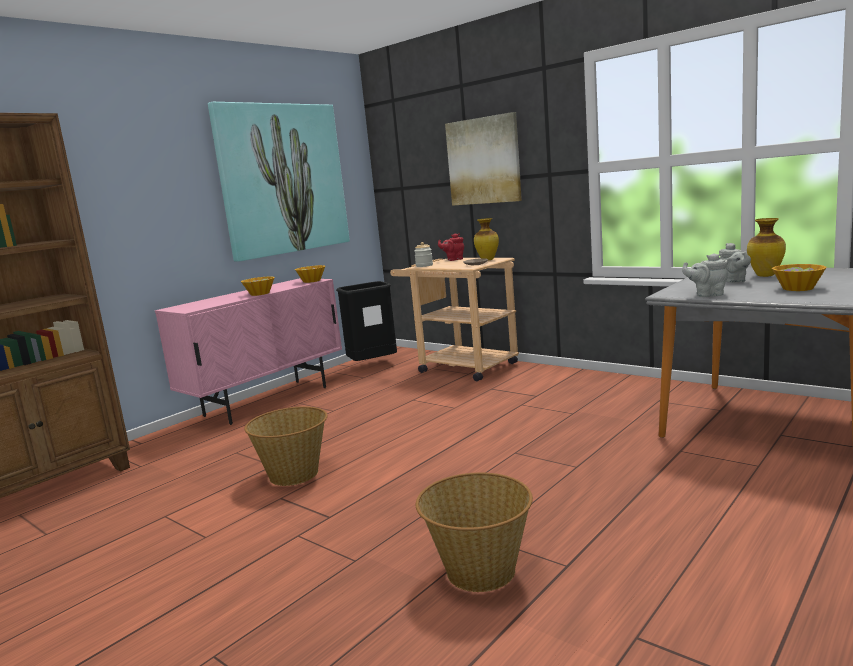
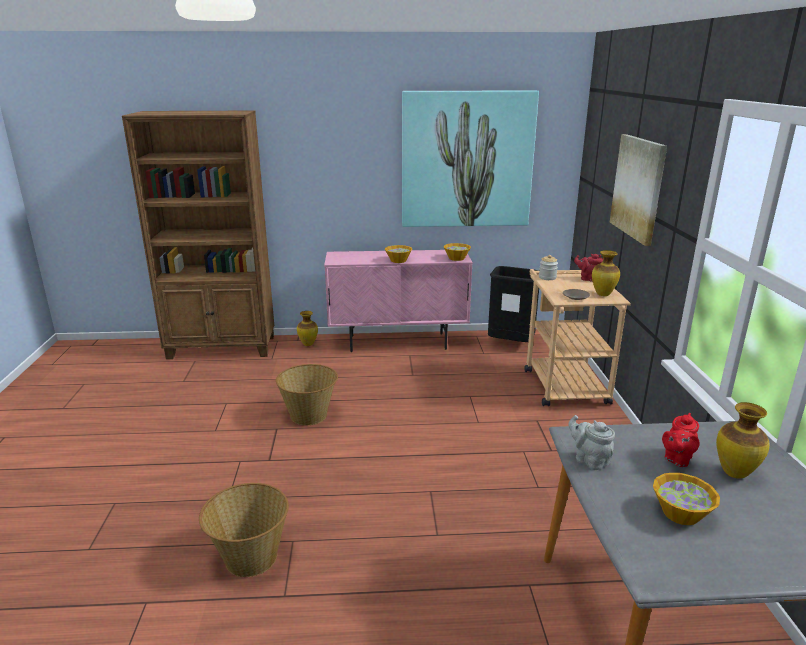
camera: 45 degrees right, 10 degrees up
grey teapot [719,243,751,283] -> red teapot [662,413,699,467]
none -> vase [297,311,318,346]

